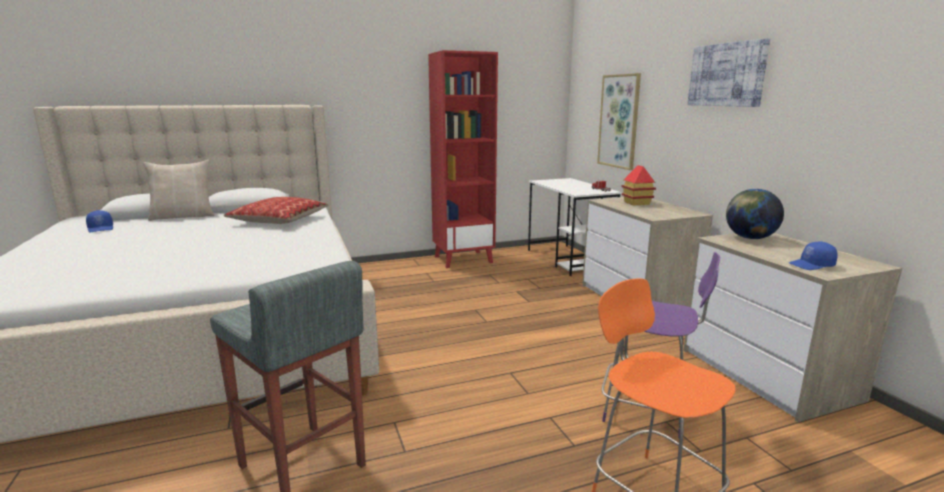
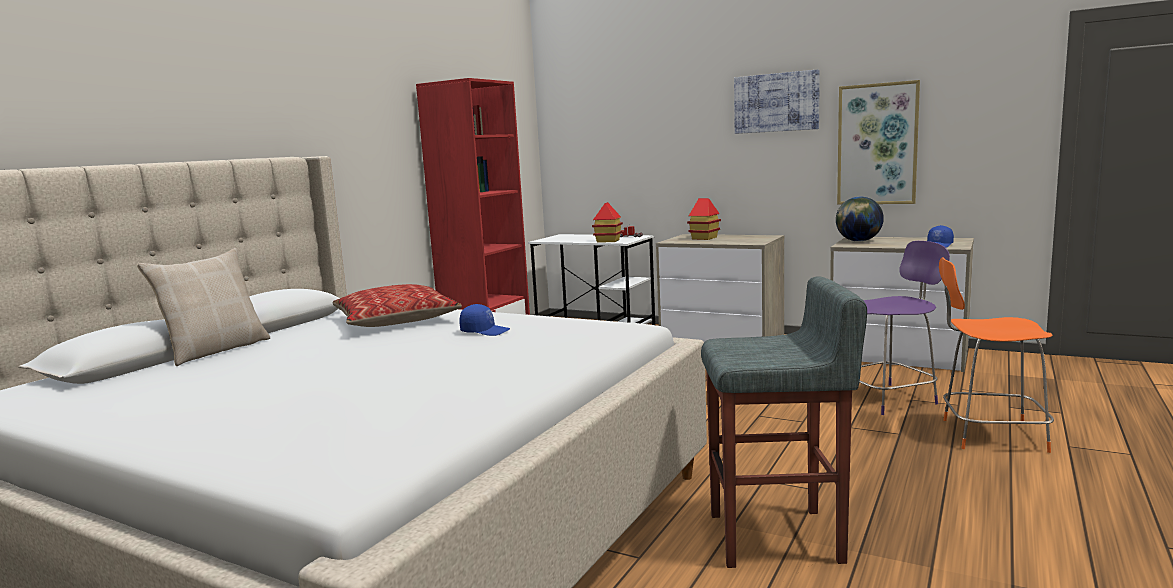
camera: 40 degrees left, 5 degrees down
blue cap [86,210,113,233] -> blue cap moved to [459,304,510,336]
picture [597,73,641,170] -> picture moved to [837,80,920,204]
none -> toy house [592,202,623,242]

